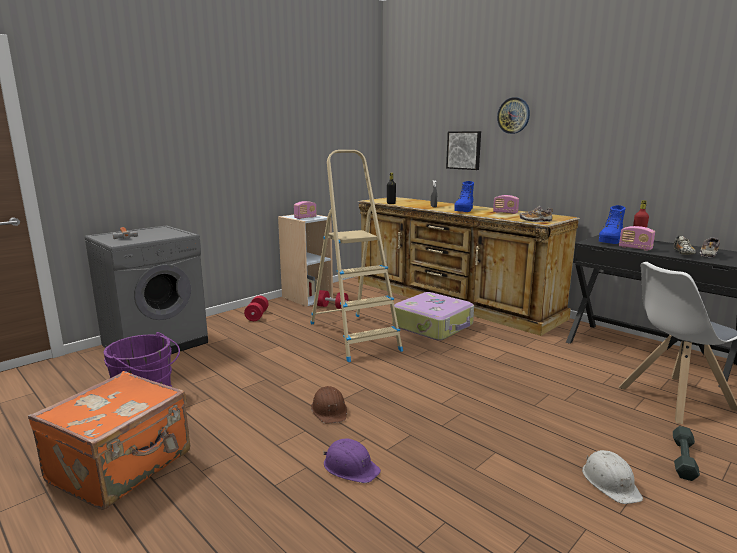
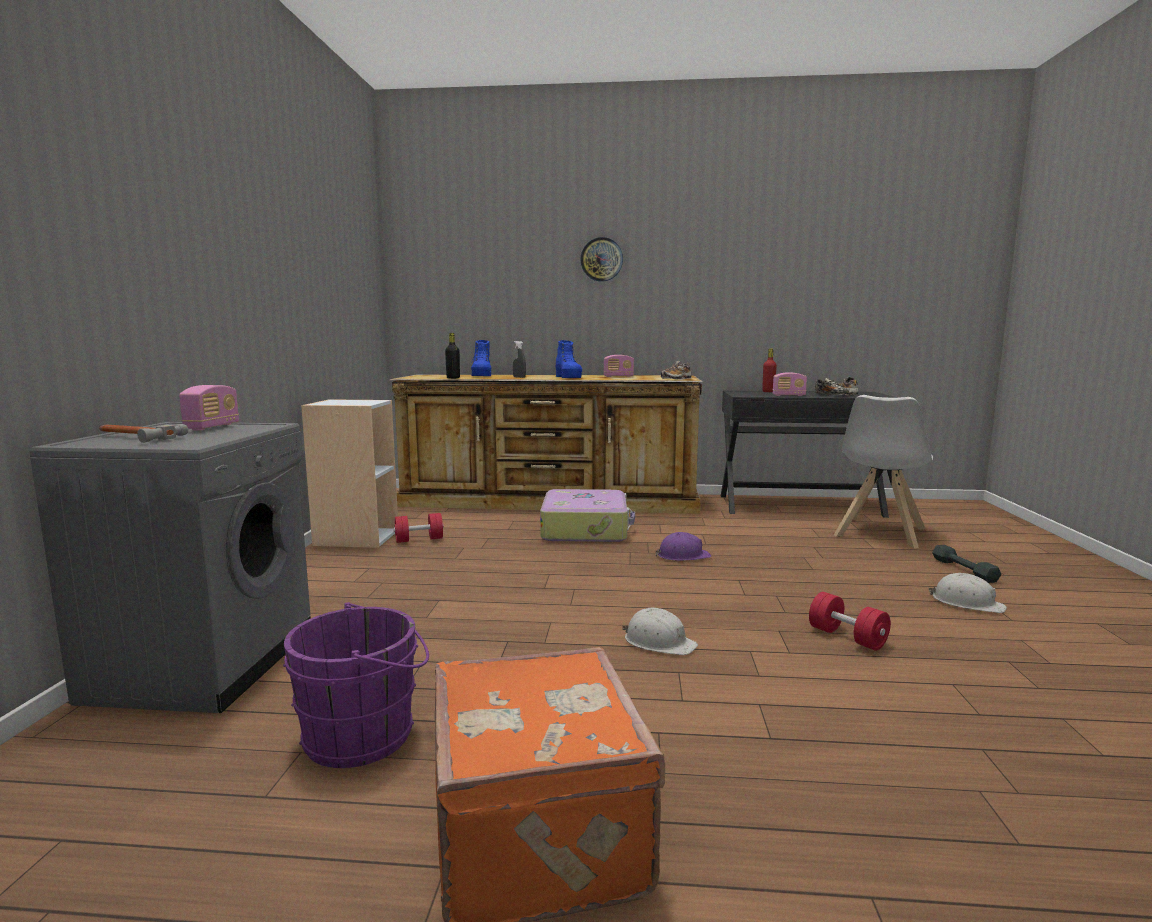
camera: 40 degrees left, 5 degrees down
red dumbbell [244,296,269,321] -> red dumbbell moved to [809,592,891,650]
radio [294,201,317,219] -> radio moved to [179,385,239,430]
beige step ladder [310,150,403,362] -> none
brown hard hat [311,386,347,424] -> white hard hat [622,608,698,655]
purple hard hat [323,438,381,483] -> purple hard hat moved to [655,532,711,561]
picture [446,131,481,170] -> none
blue boot [599,205,626,244] -> blue boot moved to [471,340,491,376]

